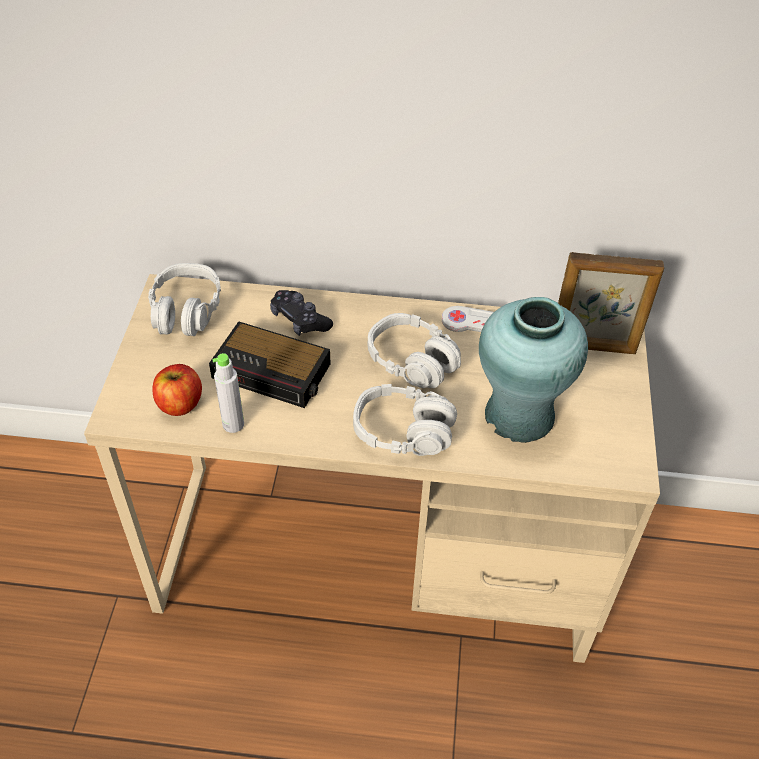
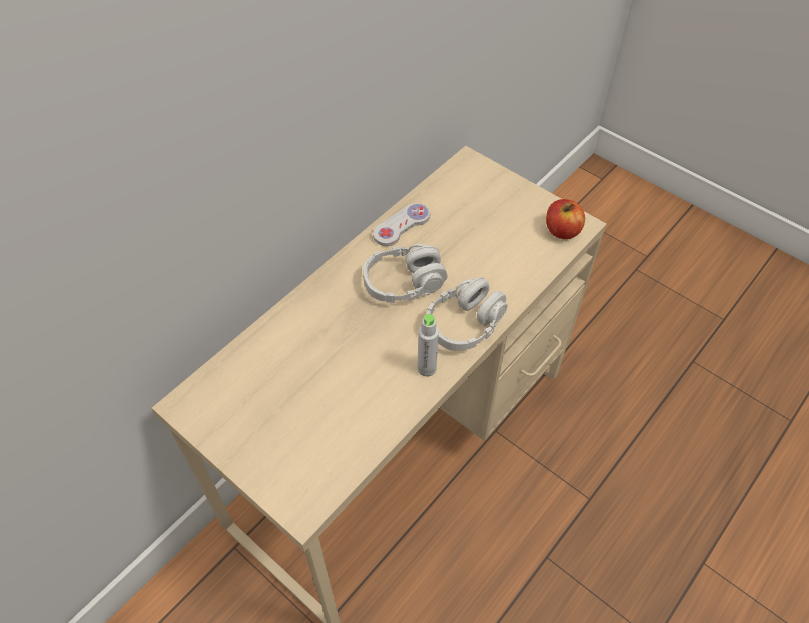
camera: 55 degrees left, 5 degrees up
grey headphones [148,263,221,336] -> none
apple [152,364,202,416] -> apple moved to [546,199,585,239]
alarm clock [209,321,330,408] -> none
grey bottle [212,353,244,433] -> grey bottle moved to [418,314,439,377]
black game controller [270,290,333,336] -> none
turquoise vase [479,297,588,443] -> none
picture frame [558,252,664,354] -> none

